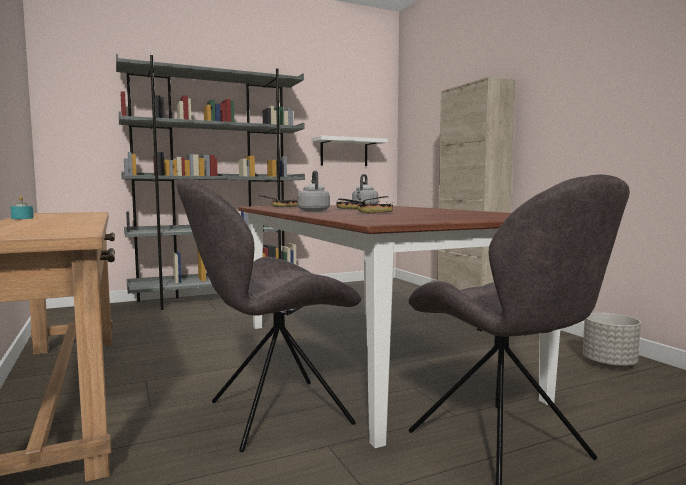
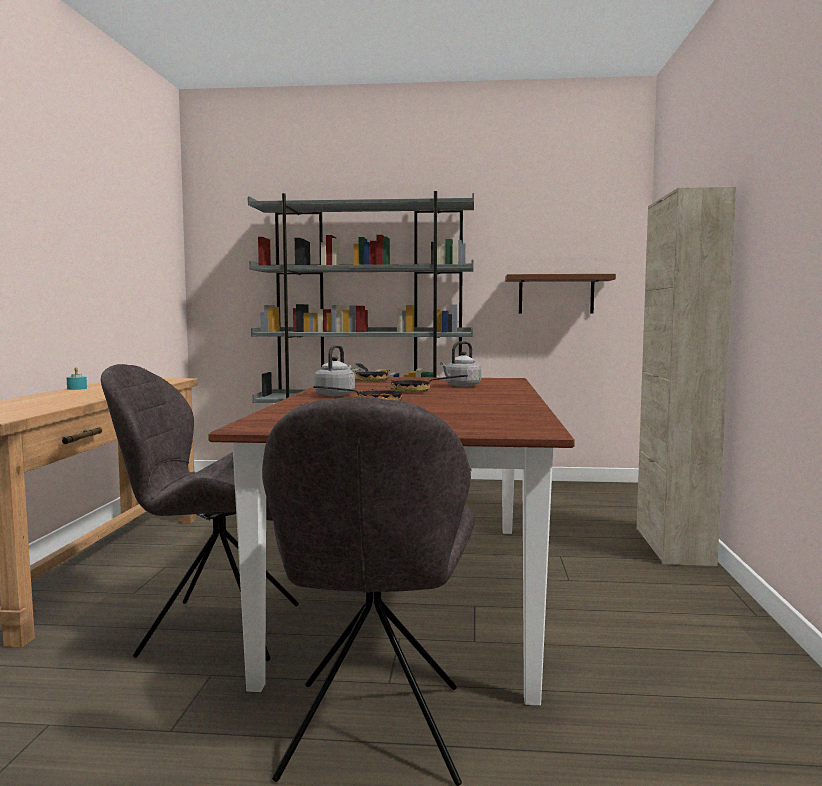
camera: 30 degrees right, 0 degrees up
white shelf [311,136,388,166] -> brown shelf [505,274,616,313]
grey planter [583,313,641,368] -> none

